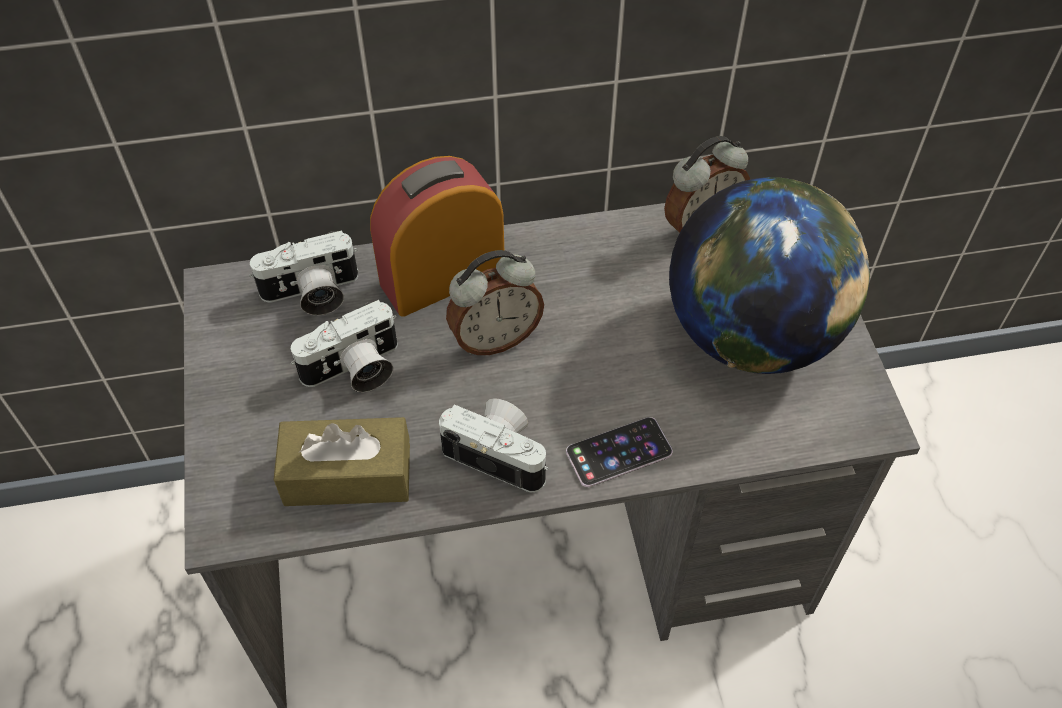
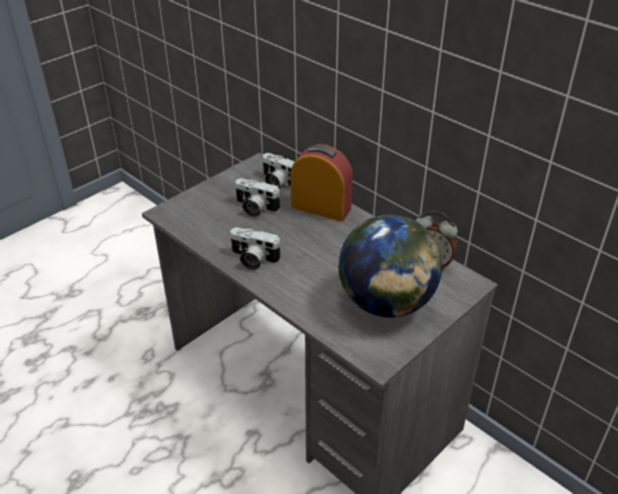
camera: 55 degrees right, 15 degrees down
brown tissue box [273,417,410,506] -> none
camera [438,398,549,492] -> camera turned 120 degrees clockwise [230,227,281,270]
alarm clock [446,250,544,355] -> none
phone [566,417,673,487] -> none

